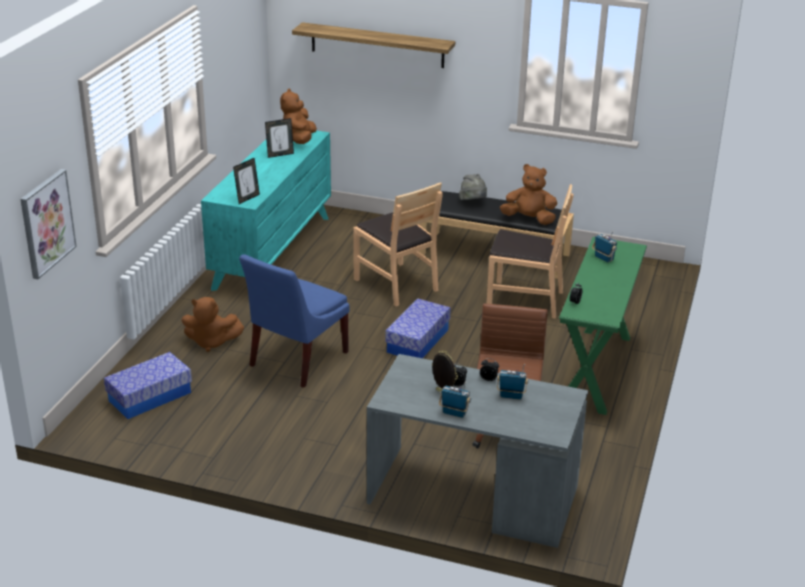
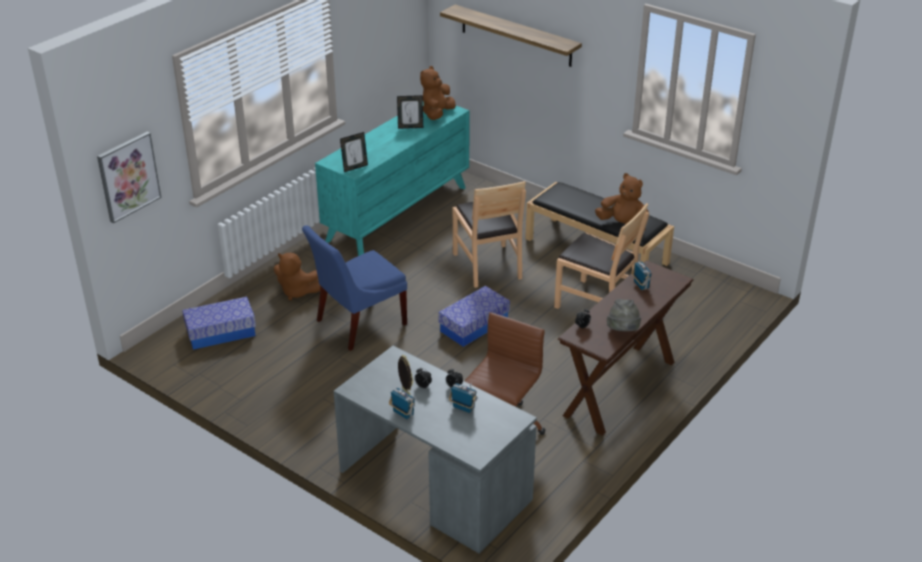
camera: 20 degrees right, 5 degrees up
grey hat [459,174,487,200] -> grey hat moved to [607,299,641,331]
green console table [559,237,647,415] -> brown console table [558,260,694,436]

